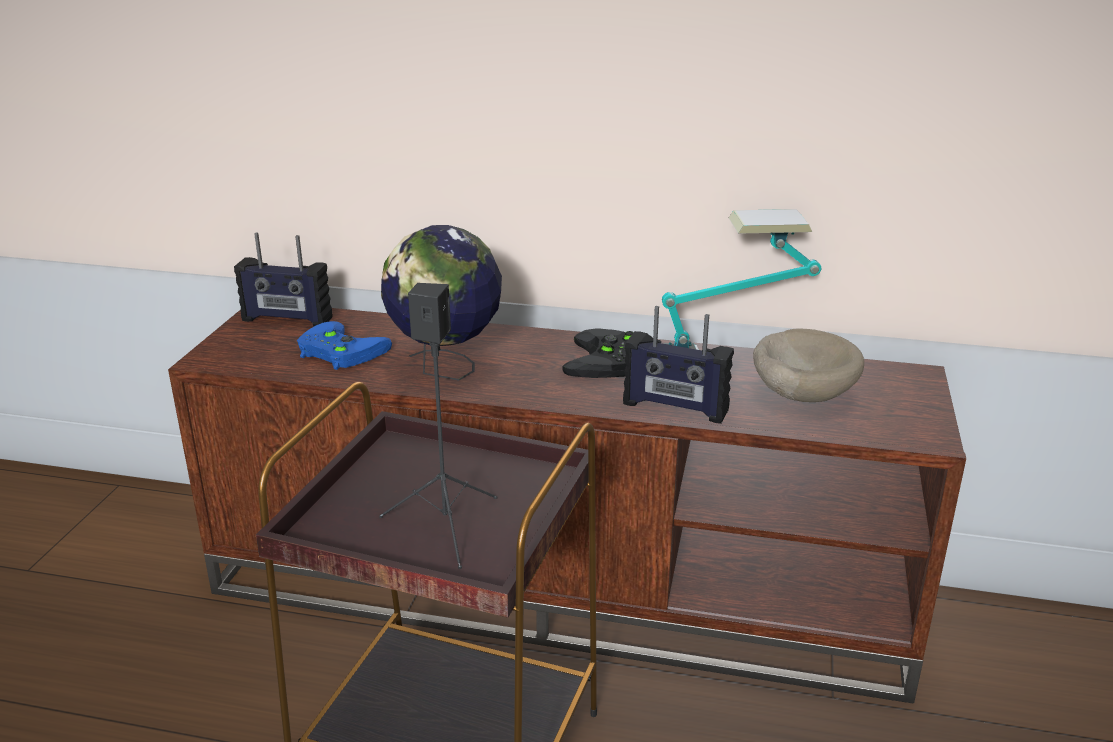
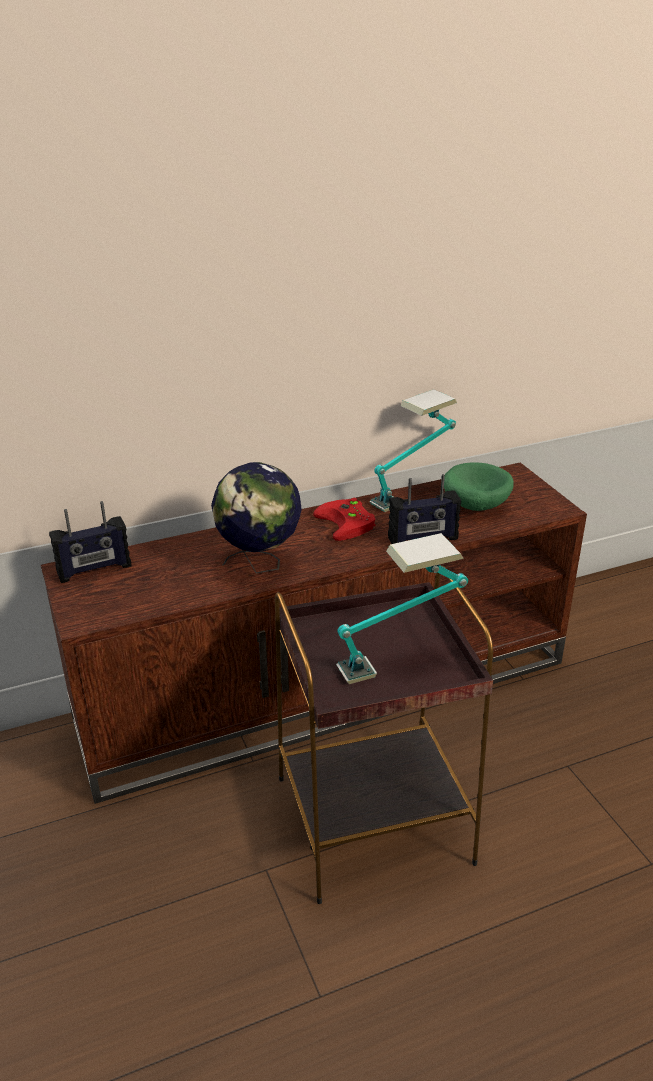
camera: 35 degrees left, 5 degrees up
blue game controller [297,321,392,370] -> none
black speaker [379,283,497,569] -> table lamp [336,533,468,684]
black game controller [562,328,634,378] -> red game controller [313,498,376,541]
beige bowl [753,329,864,402] -> green bowl [444,463,514,511]

